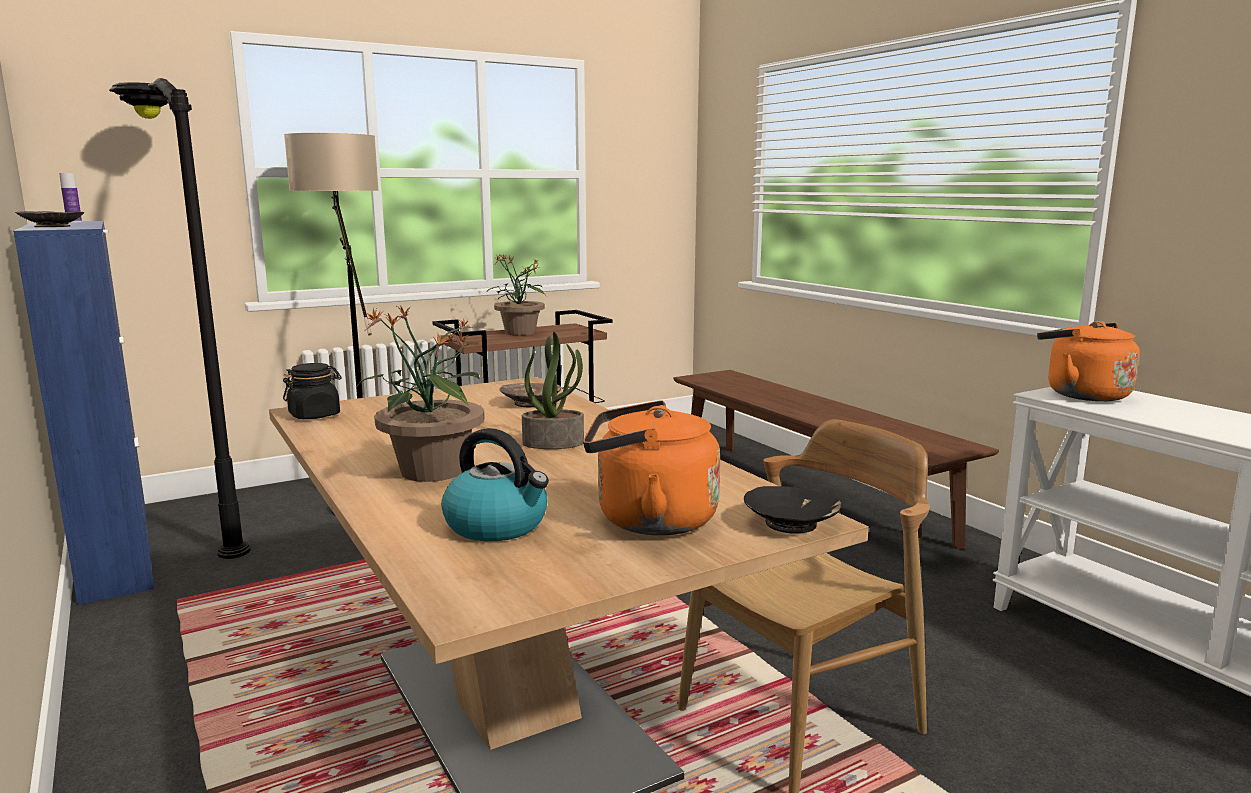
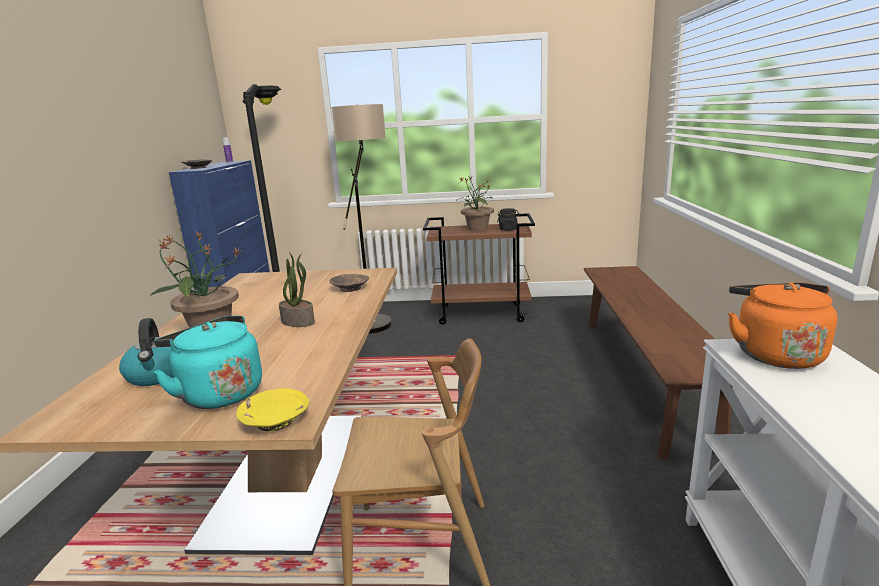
camera: 35 degrees right, 5 degrees up
black jar [283,363,342,419] -> black jar moved to [497,208,520,231]
orange kettle [583,400,720,535] -> turquoise kettle [153,316,262,409]
black bowl [744,486,841,534] -> yellow bowl [236,388,309,431]

